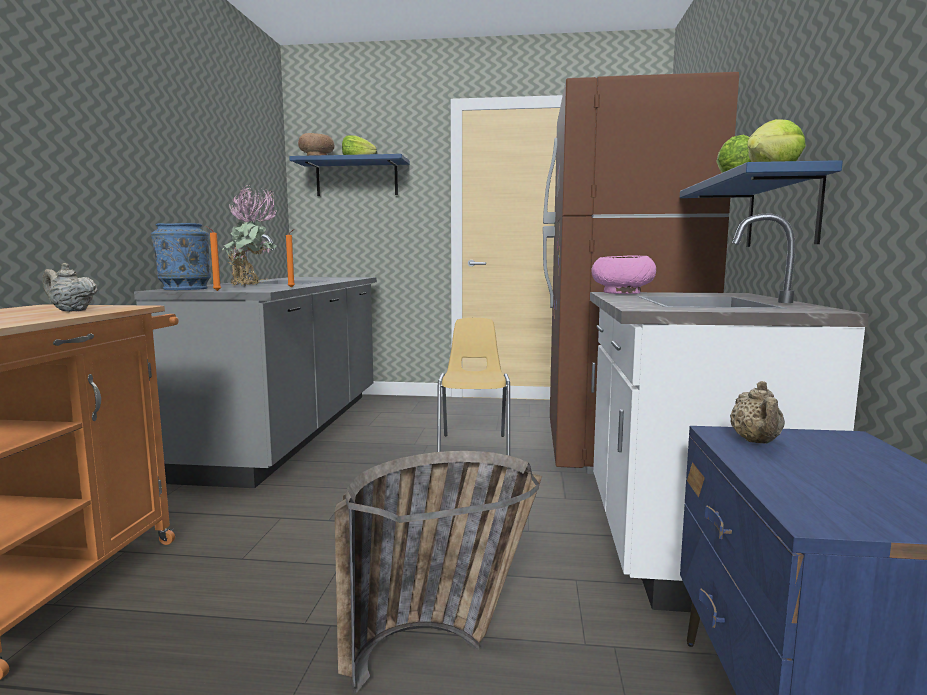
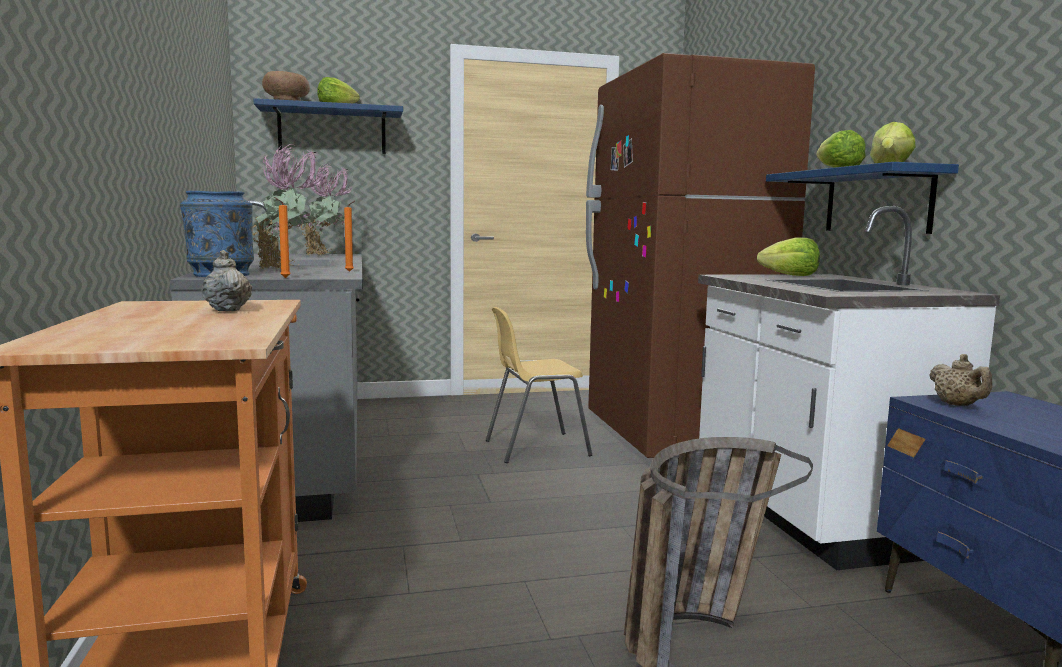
camera: 20 degrees left, 0 degrees up
beige teapot [43,263,97,312] -> beige teapot turned 60 degrees clockwise [201,250,253,311]
yellow chair [437,318,510,456] -> yellow chair turned 90 degrees counterclockwise [486,307,592,463]
pink bowl [591,255,656,294] -> none
none -> potted plant [301,163,352,256]
none -> lettuce [757,237,820,276]

